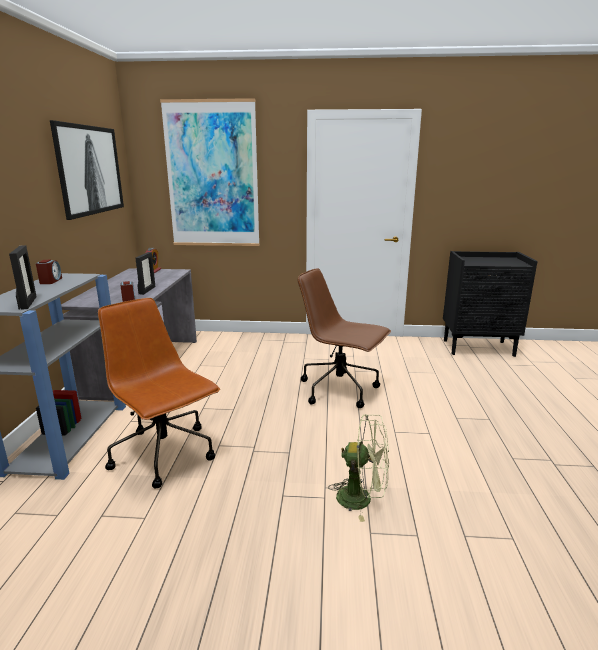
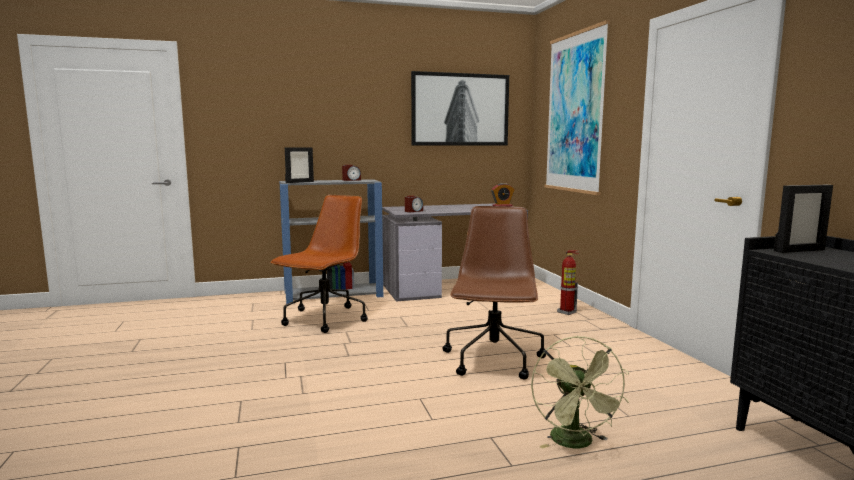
camera: 70 degrees right, 10 degrees down
picture frame [136,252,155,295] -> picture frame moved to [774,185,833,253]
green fan [328,414,389,522] -> green fan moved to [531,336,629,449]
none -> fire extinguisher [557,250,579,315]

